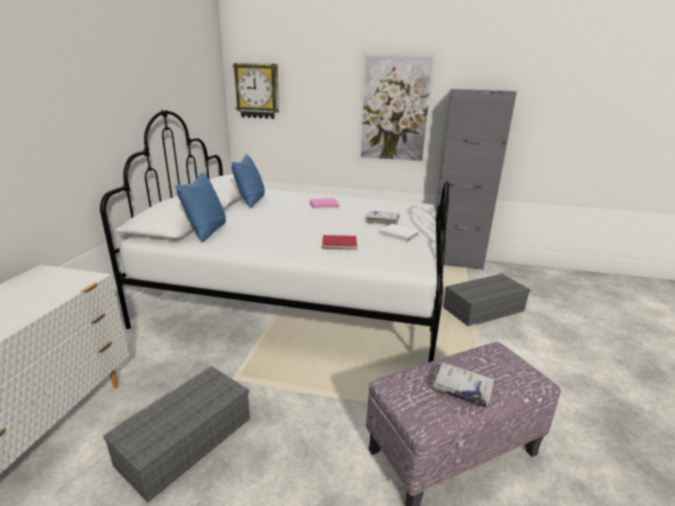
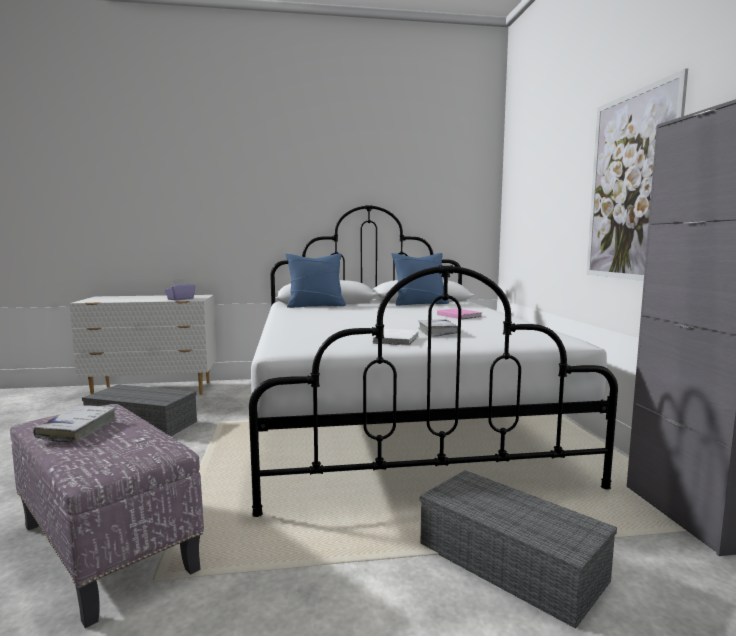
camera: 70 degrees right, 15 degrees down
wall clock [233,63,279,119] -> none
red book [322,235,357,250] -> none
none -> purple tissue box [164,279,196,300]

